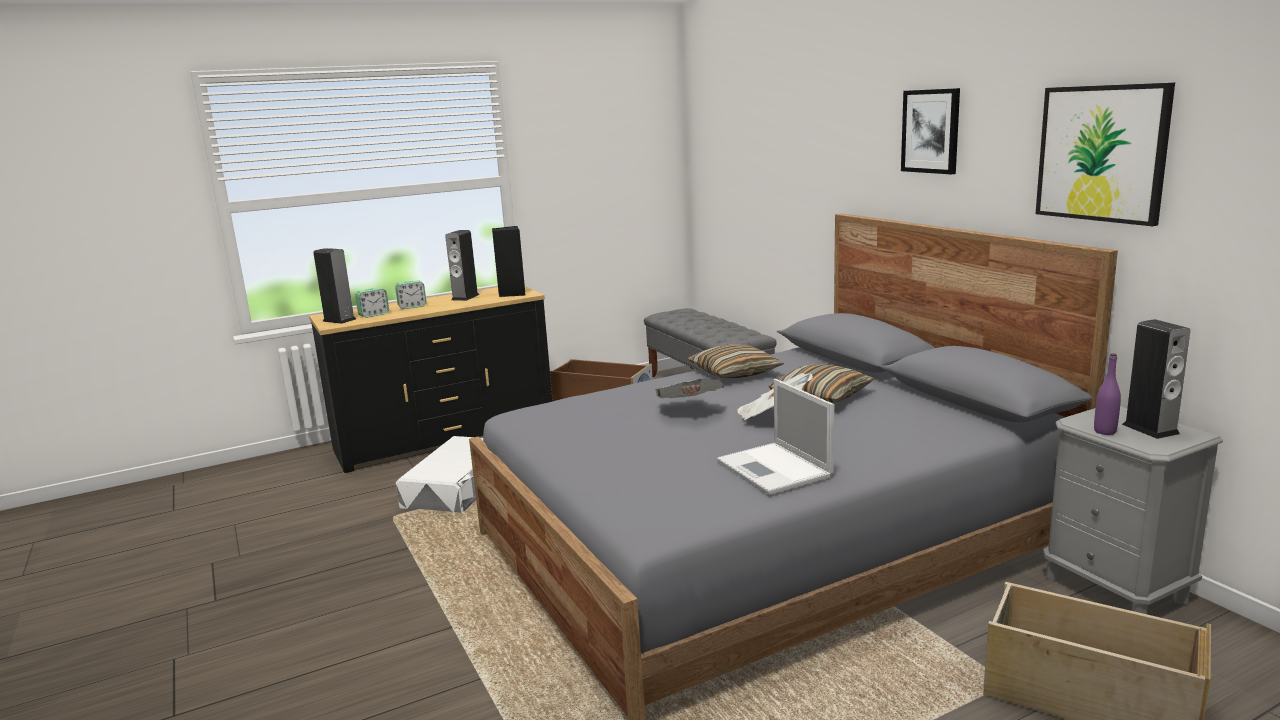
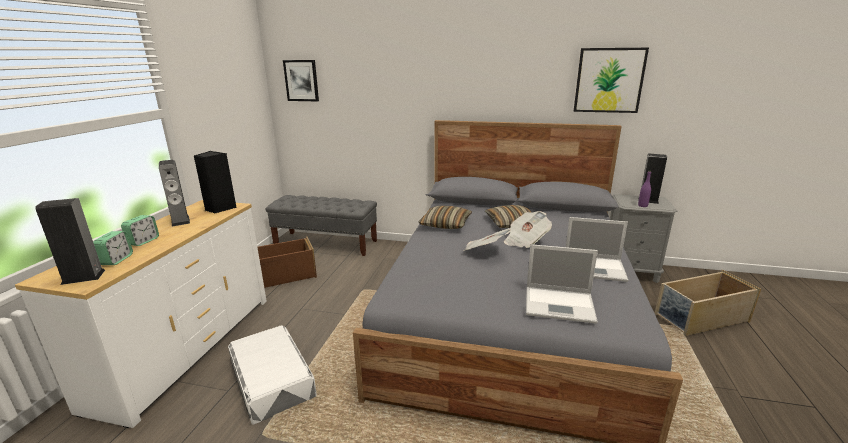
camera: 50 degrees left, 5 degrees up
black dresser [309,286,552,473] -> white dresser [15,200,267,428]
picture [901,88,960,174] -> picture moved to [283,60,319,101]
none -> laptop [526,244,598,324]

